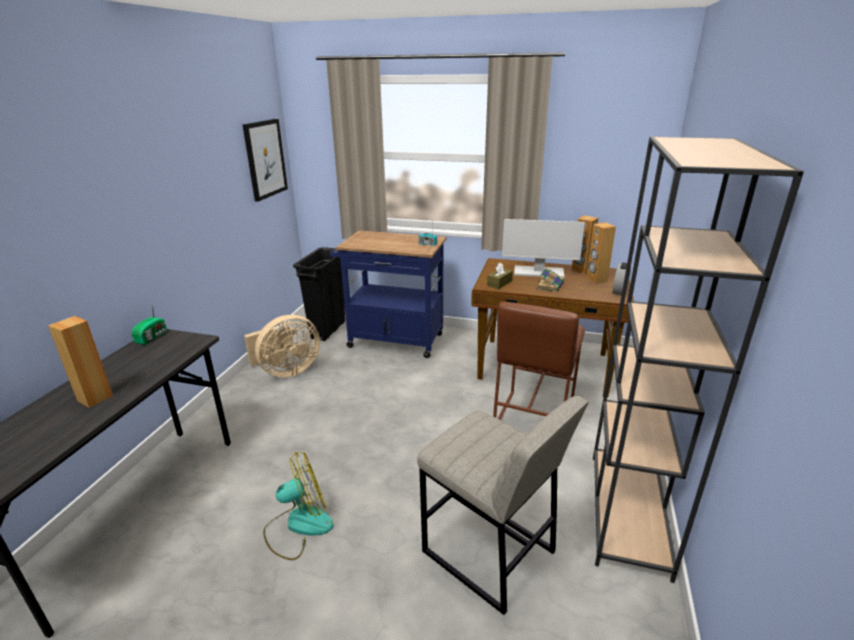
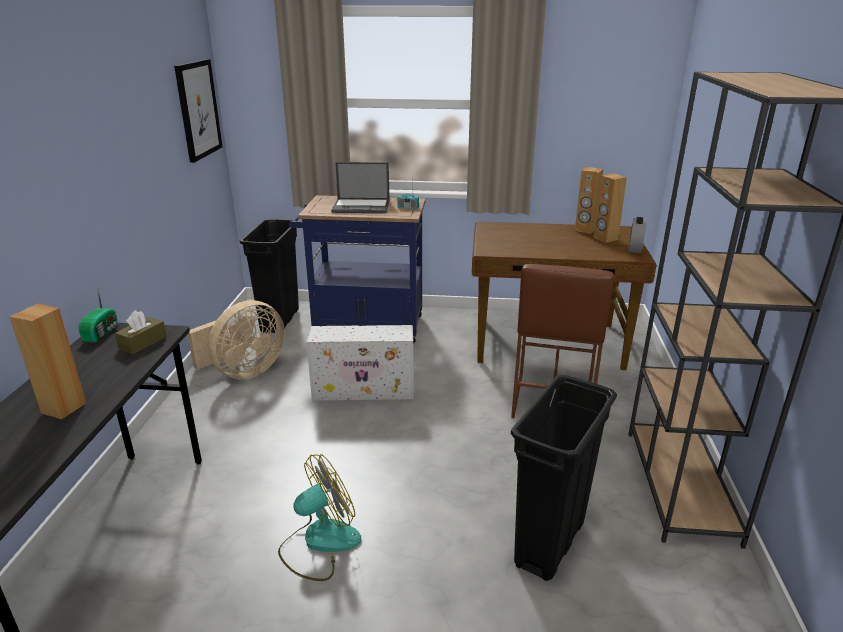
camera: 10 degrees left, 0 degrees up
grey chair [417,396,589,615] -> black trash can [511,375,617,581]
brown tissue box [487,263,513,289] -> brown tissue box moved to [115,310,167,354]
monitor [502,219,585,278] -> none
book [536,268,564,292] -> none
none -> white storage box [306,325,414,400]
none -> laptop [331,162,390,213]

